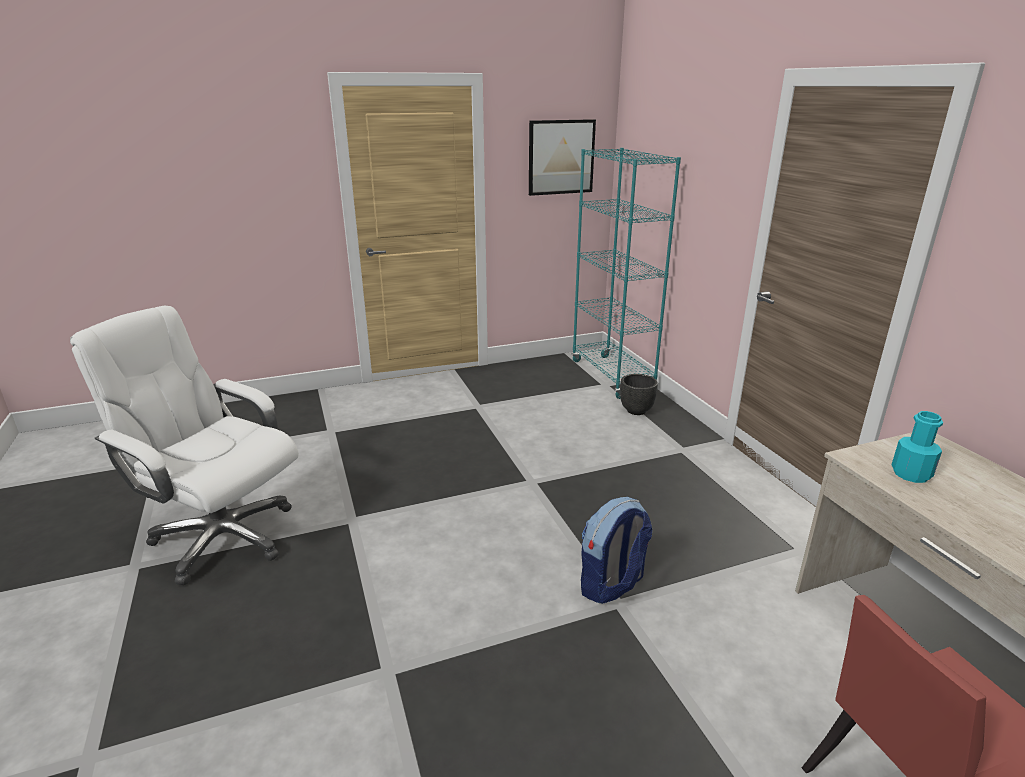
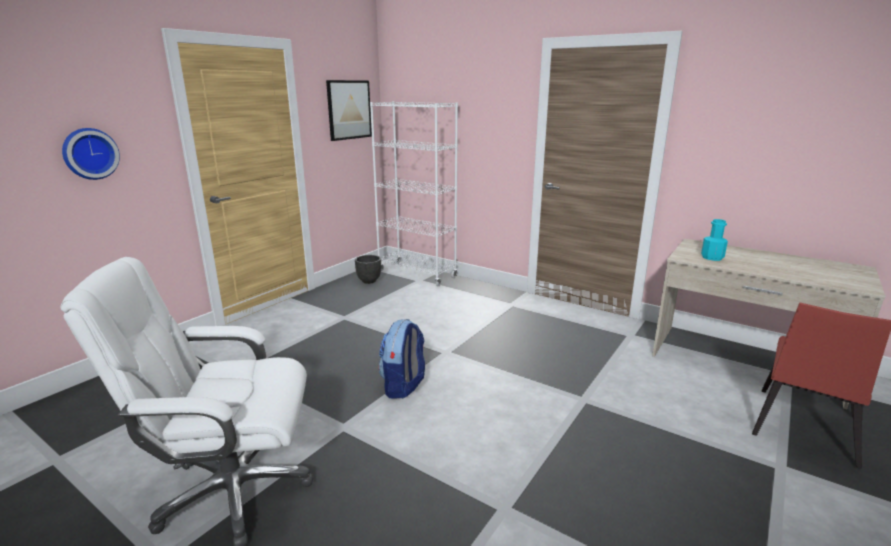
camera: 35 degrees left, 5 degrees down
turquoise bookcase [572,148,681,399] -> white bookcase [370,101,458,286]
backpack [581,497,652,604] -> backpack moved to [379,319,425,399]
black planter [620,374,658,415] -> black planter moved to [355,255,381,284]
none -> wall clock [62,128,120,180]

